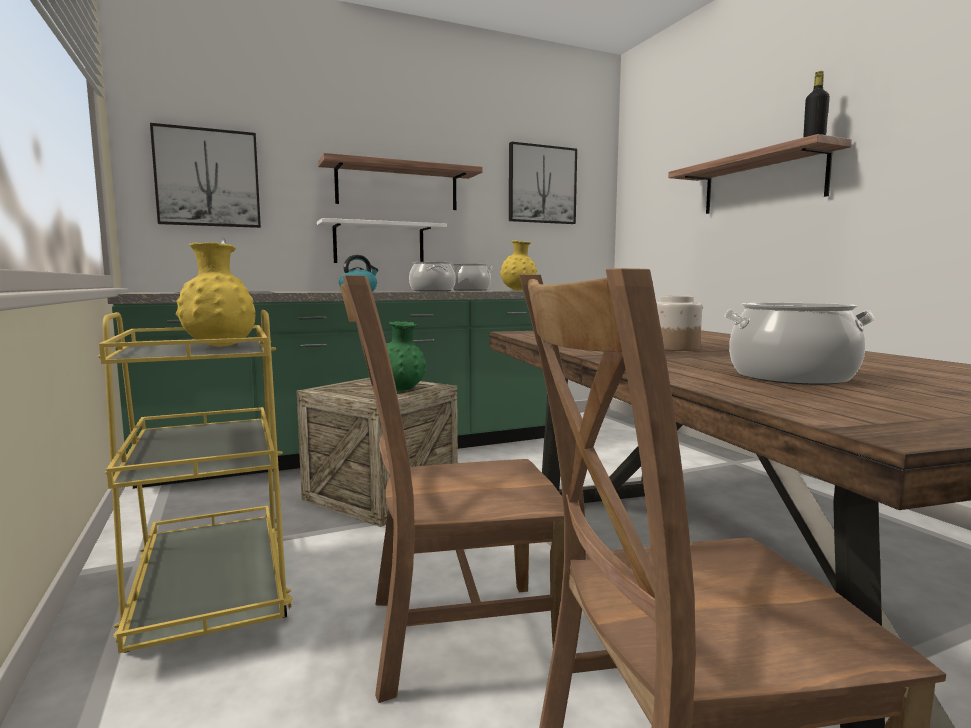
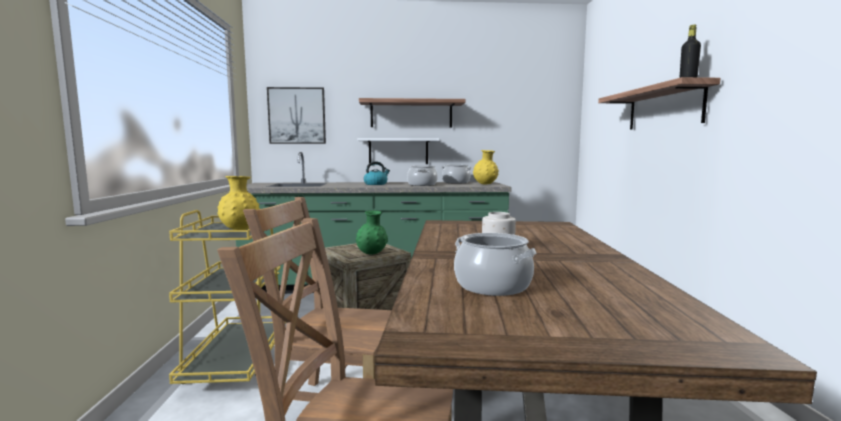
camera: 20 degrees right, 0 degrees up
picture [509,142,577,224] -> none

